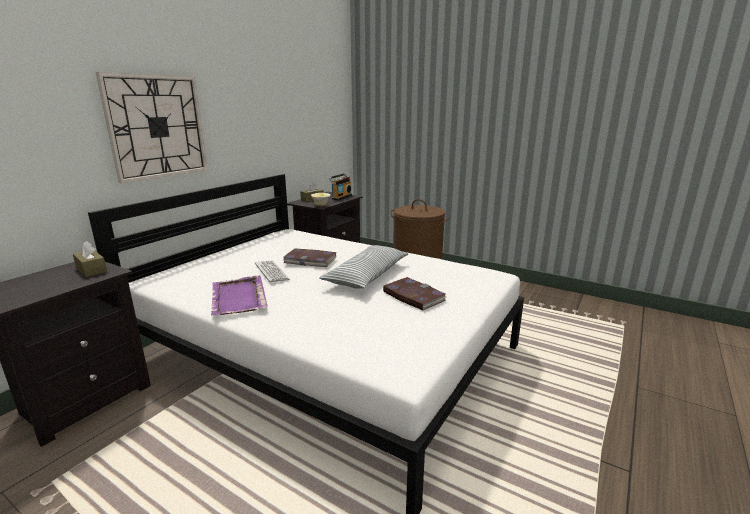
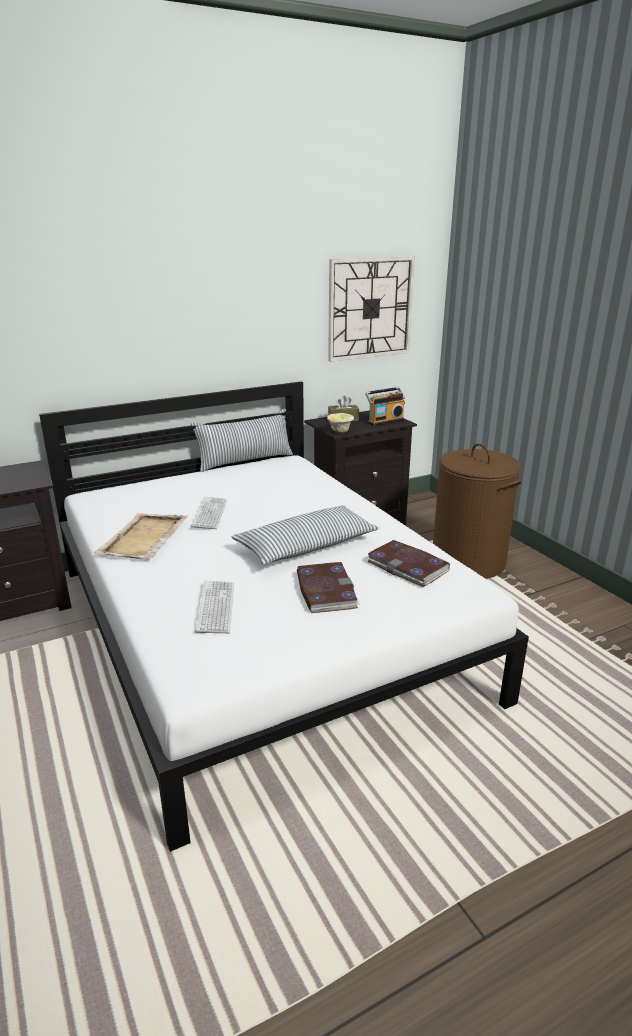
camera: 30 degrees right, 5 degrees up
brown tissue box [73,241,107,277] -> none
wall clock [96,72,208,183] -> wall clock moved to [328,256,415,362]
purple tray [211,275,268,315] -> beige tray [94,513,188,559]
book [283,249,337,267] -> book moved to [366,540,451,587]
none -> pillow [191,409,293,472]
none -> keyboard [195,581,234,633]

